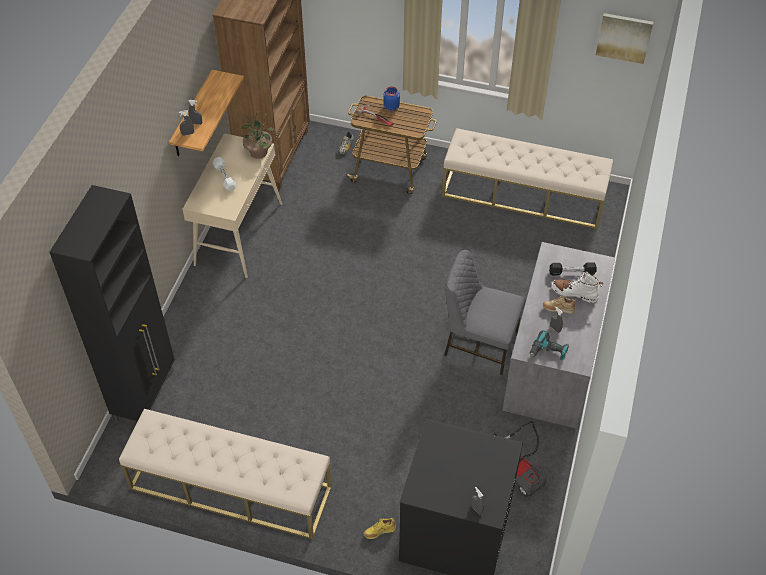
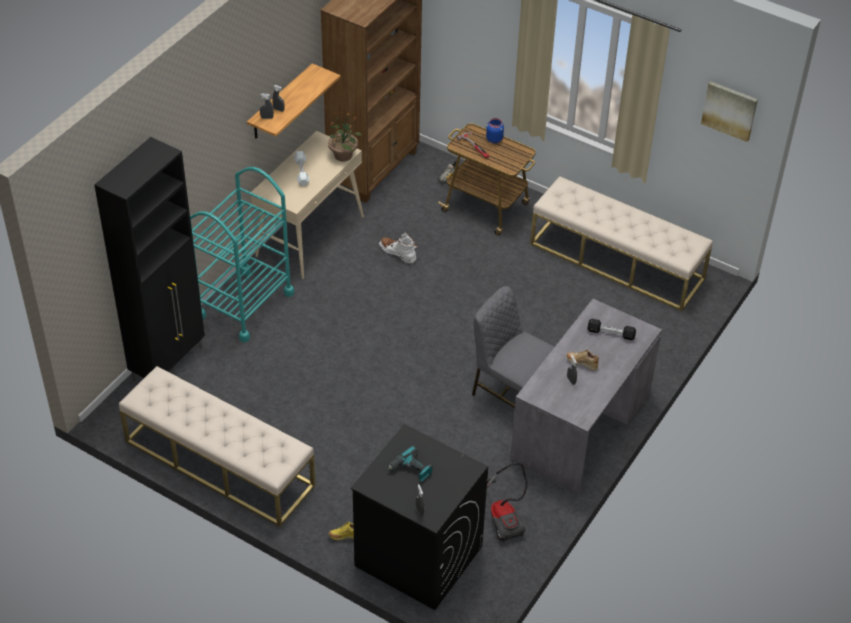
camera: 15 degrees right, 5 degrees down
power drill [530,330,569,360] -> power drill moved to [388,446,432,481]
white boot [551,271,603,303] -> white boot moved to [379,232,417,263]
none -> turquoise cart [190,167,294,343]

